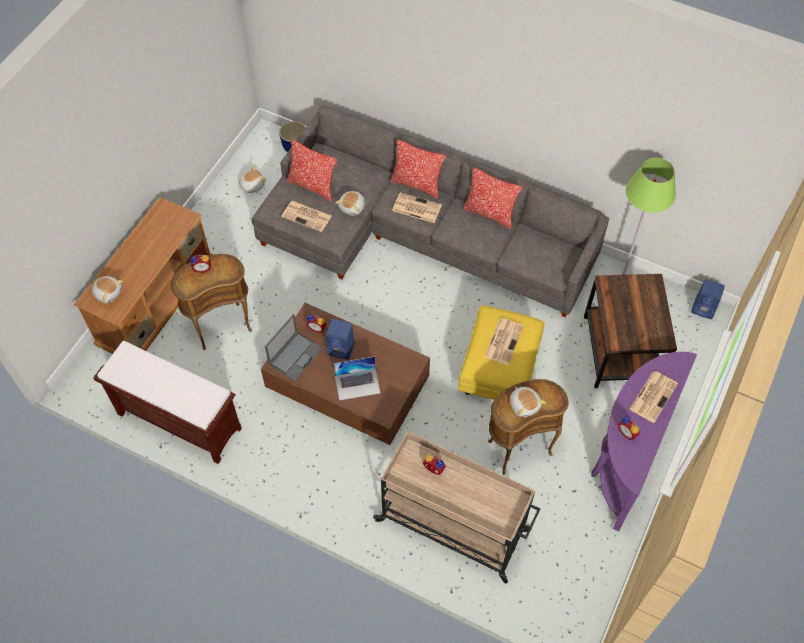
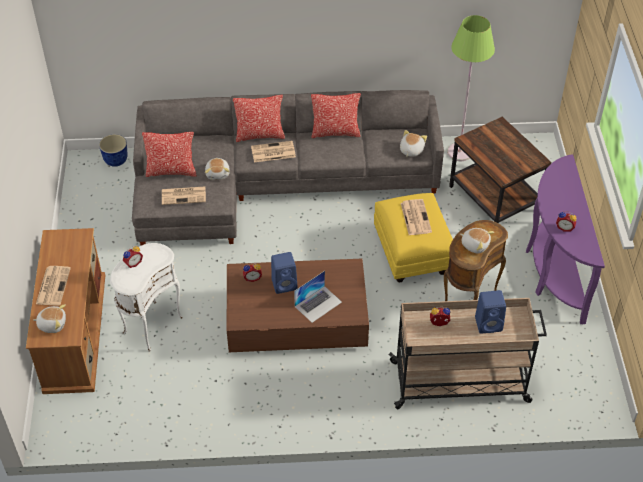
camera: 30 degrees left, 10 degrees down
brown bench [93,340,242,464] -> none
brown side table [171,254,252,350] -> white side table [110,243,183,351]
plush toy [239,165,266,193] -> plush toy moved to [400,130,427,157]
laptop [265,314,323,381] -> none
newspaper [629,371,678,423] -> newspaper moved to [36,266,71,306]
blue speaker [691,279,725,319] -> blue speaker moved to [475,290,506,334]

